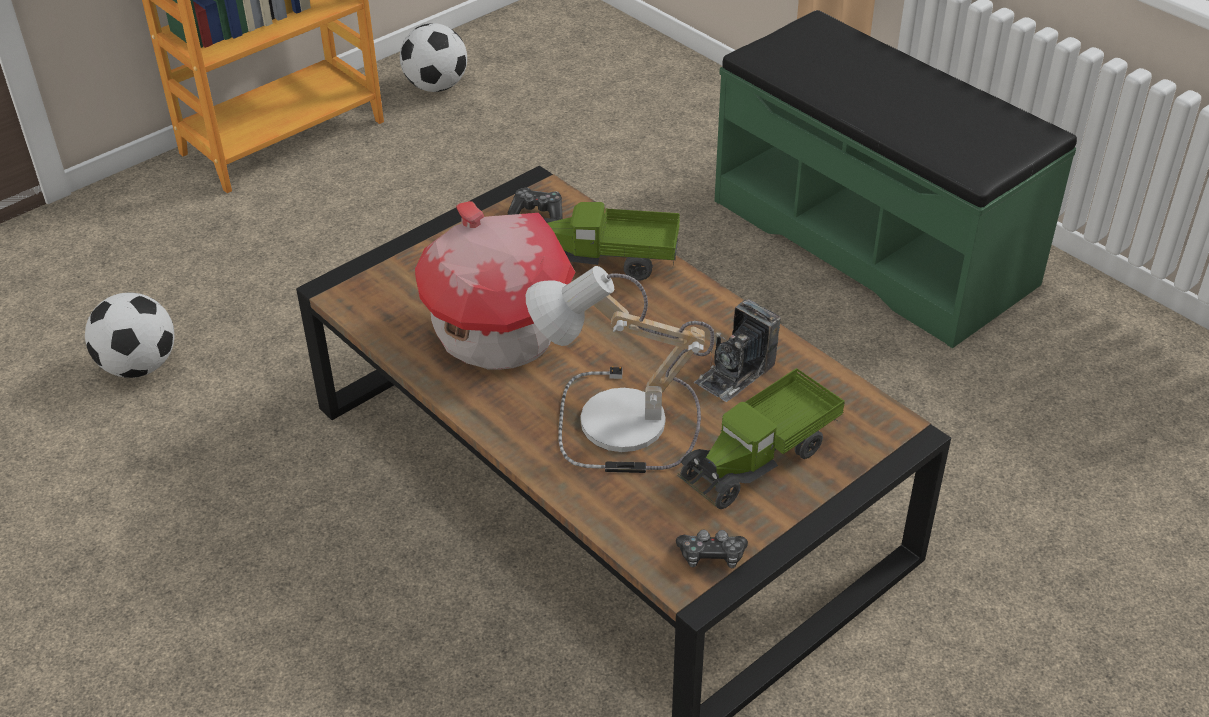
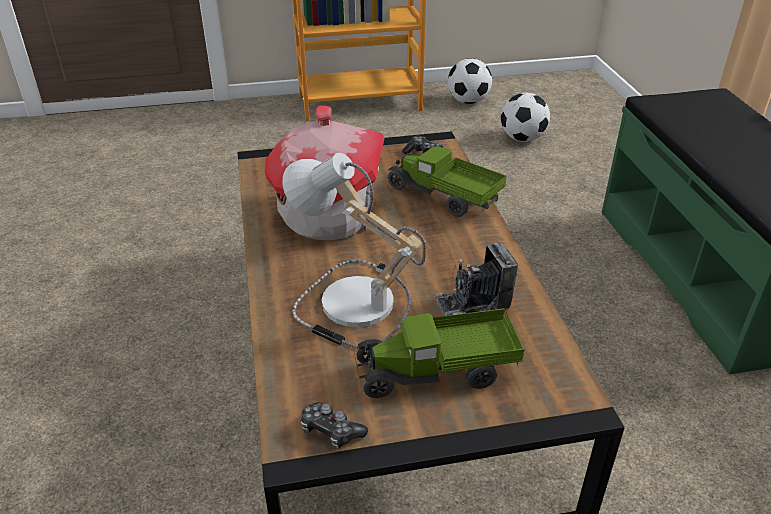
camera: 30 degrees right, 5 degrees down
football [85,292,175,378] -> football moved to [501,93,550,142]

